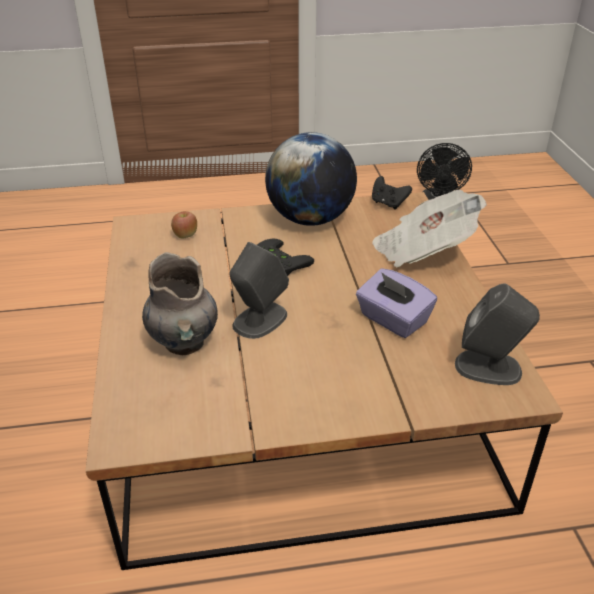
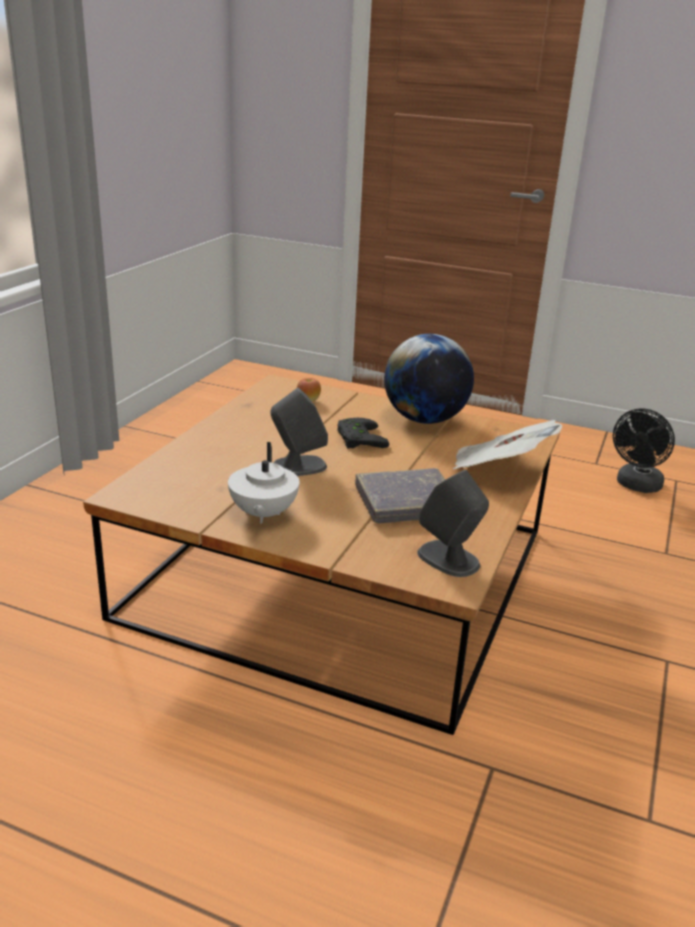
camera: 30 degrees right, 10 degrees down
grey vase [142,252,218,355] -> none
purple tissue box [356,268,437,338] -> grey book [355,468,446,523]
black game controller [372,176,412,210] -> none
none -> white teapot [228,442,299,523]

